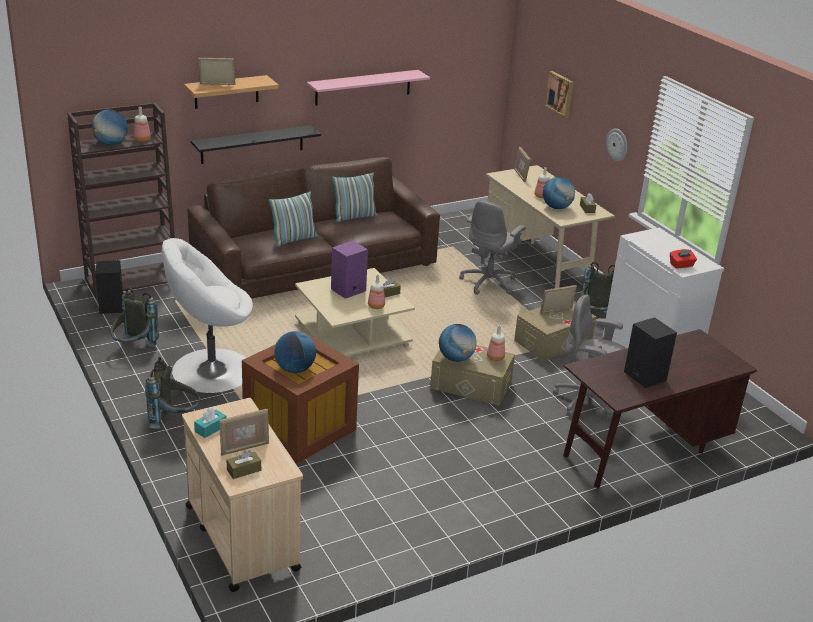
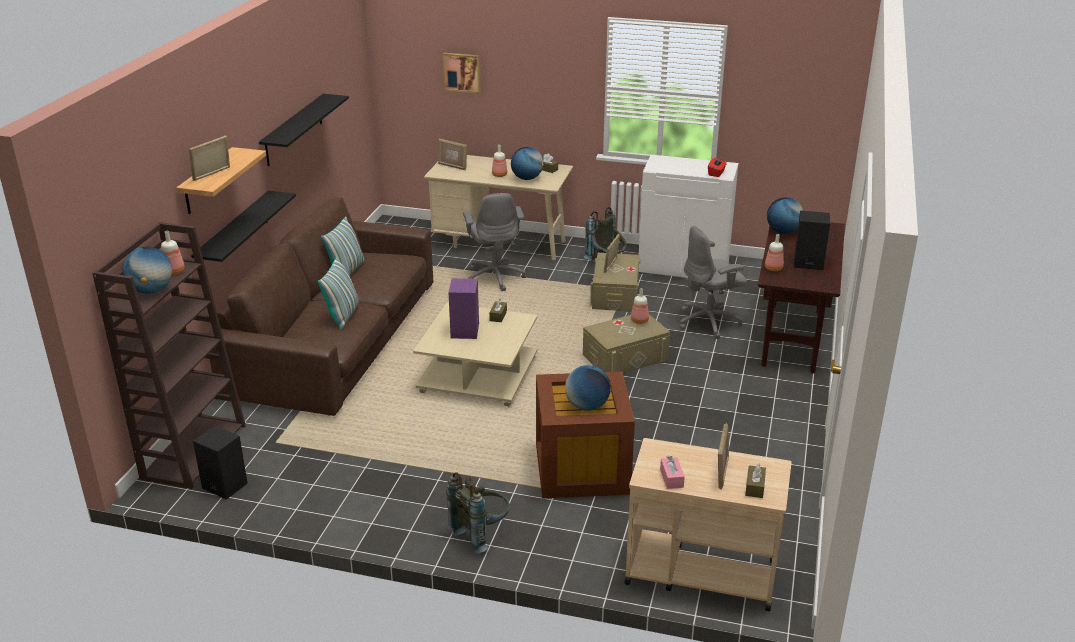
camera: 45 degrees left, 0 degrees up
grey backpack [110,288,159,347] -> none
white armchair [162,238,253,394] -> none
turquoise tissue box [194,408,227,438] -> pink tissue box [660,456,685,489]
pink shelf [307,70,430,106] -> black shelf [259,94,349,166]
bottle [368,275,385,309] -> bottle moved to [765,234,784,271]
globe [439,324,477,362] -> globe moved to [767,197,803,234]
wall clock [606,128,627,162] -> none

